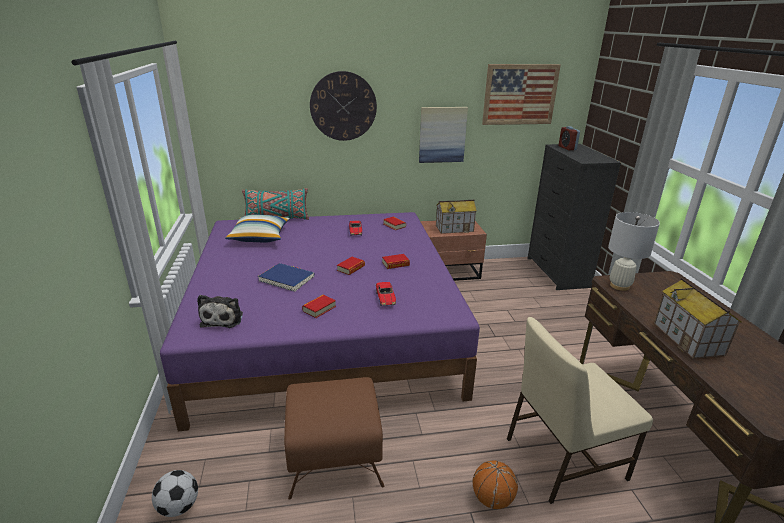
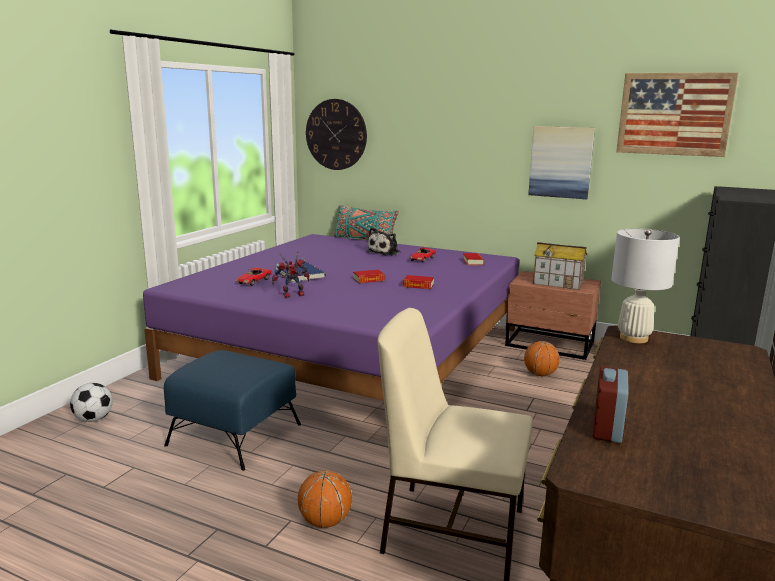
camera: 35 degrees right, 10 degrees down
plush toy [197,295,243,328] -> plush toy moved to [366,227,401,255]
pillow [225,215,290,243] -> none
brown ottoman [284,377,385,500] -> blue ottoman [164,350,301,471]
book [302,295,336,318] -> toy robot [272,250,309,298]
wall clock [310,71,377,141] -> wall clock moved to [306,99,367,170]
toy car [376,282,396,306] -> toy car moved to [236,268,272,286]
alarm clock [559,126,580,150] -> alarm clock moved to [593,367,629,443]
toy house [654,278,742,359] -> none
none -> basketball [524,341,560,376]

